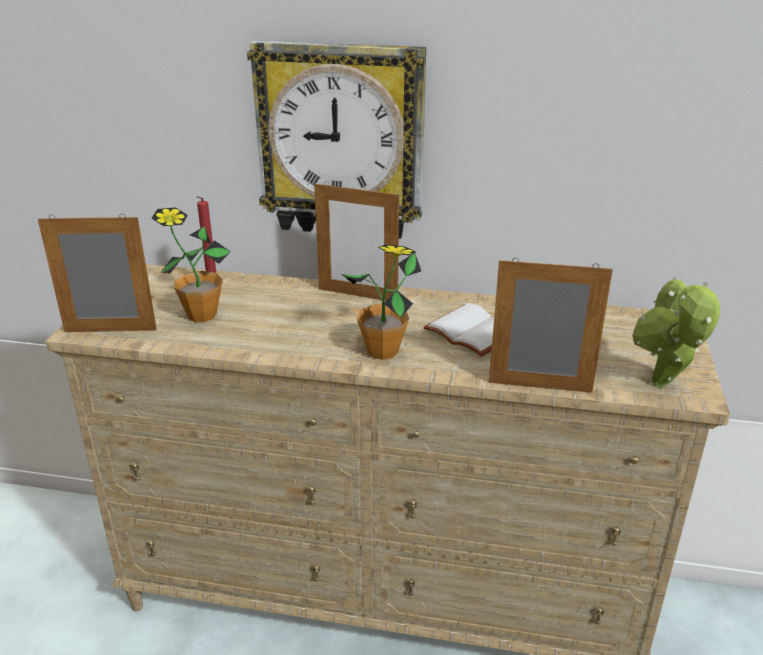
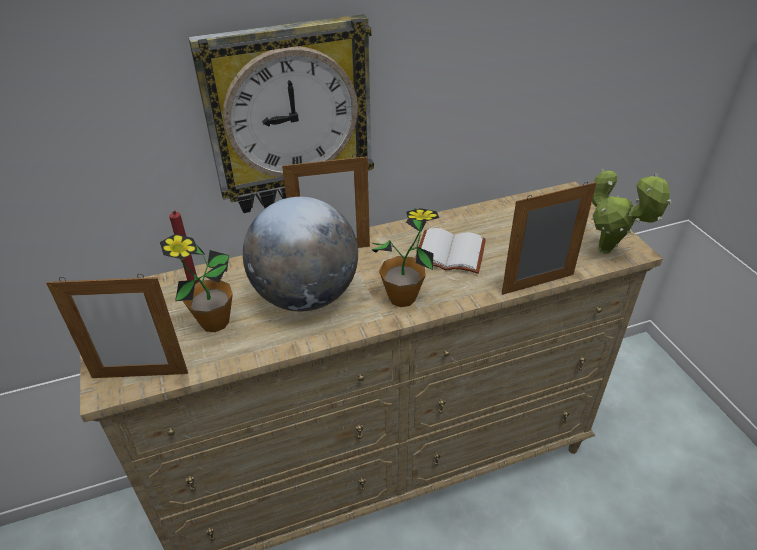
camera: 30 degrees left, 10 degrees up
picture frame [38,214,157,332] -> picture frame turned 150 degrees counterclockwise [46,274,188,378]
none -> globe [243,197,358,312]

